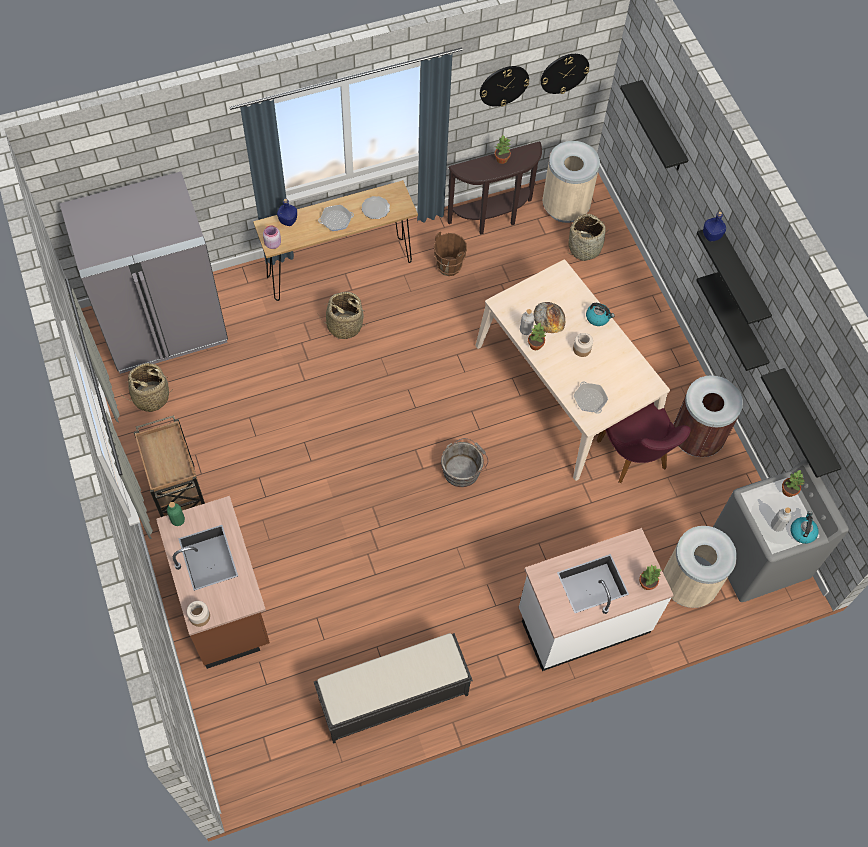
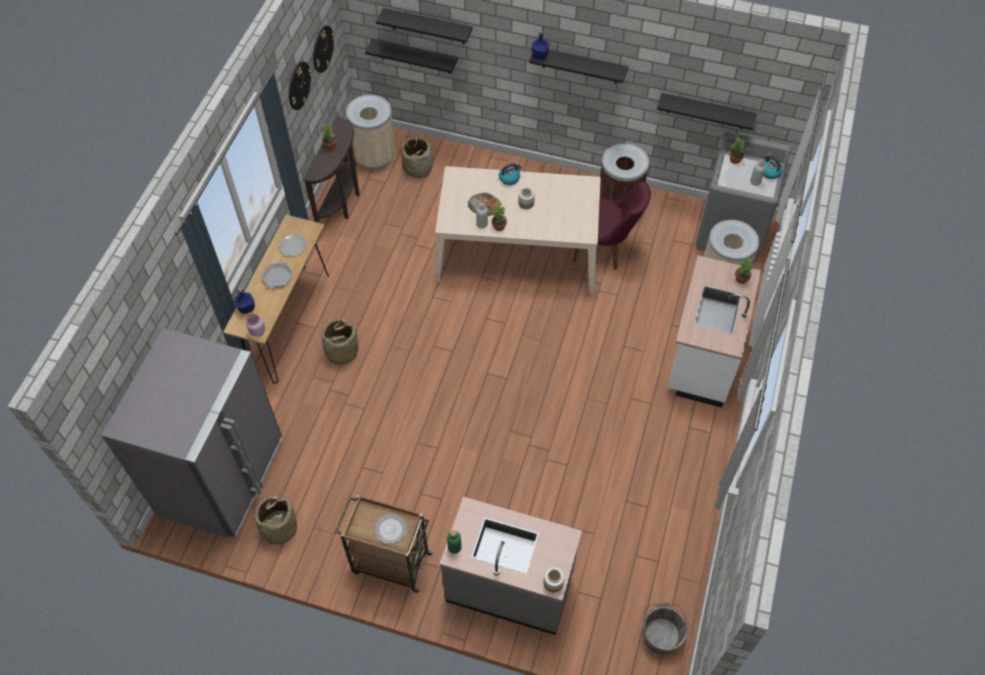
camera: 50 degrees left, 5 degrees down
brown counter [156,496,270,669] -> grey counter [440,497,582,635]
black bench [314,633,473,744] -> none
brown bucket [434,232,467,276] -> none
grey bucket [441,438,488,487] -> grey bucket moved to [642,602,689,654]
frying pan [574,382,608,414] -> none
black shelf [696,272,770,371] -> black shelf moved to [365,39,458,74]
none -> plate [375,514,407,544]

